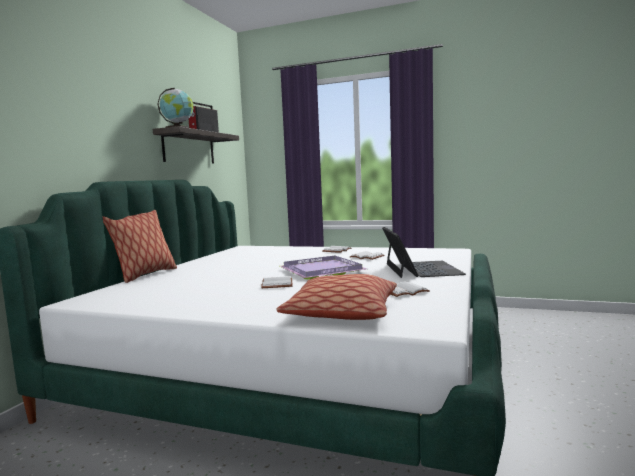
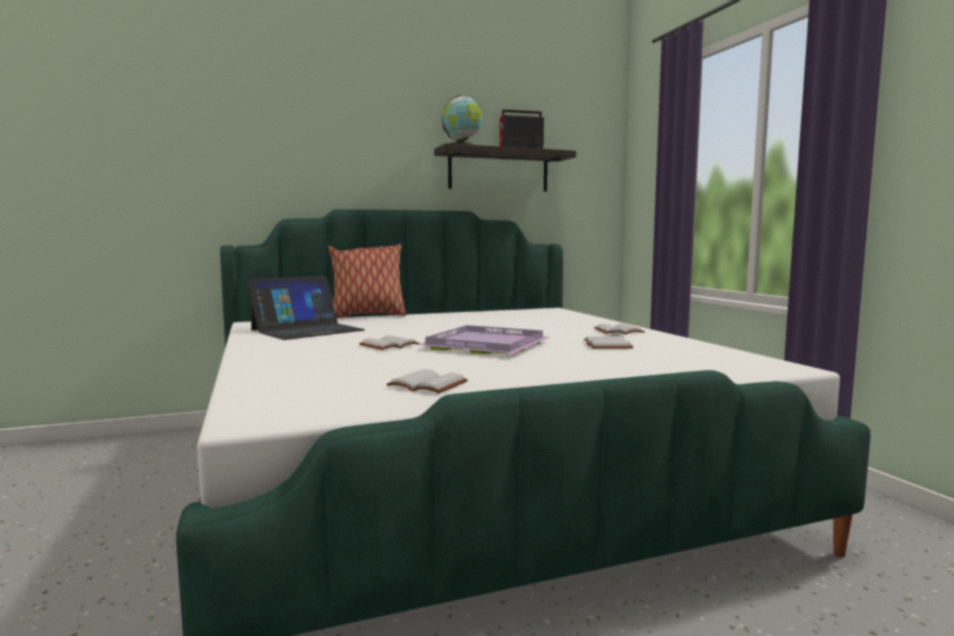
camera: 50 degrees right, 0 degrees up
pillow [276,274,397,320] -> none
laptop [382,227,466,278] -> laptop moved to [247,276,365,340]

